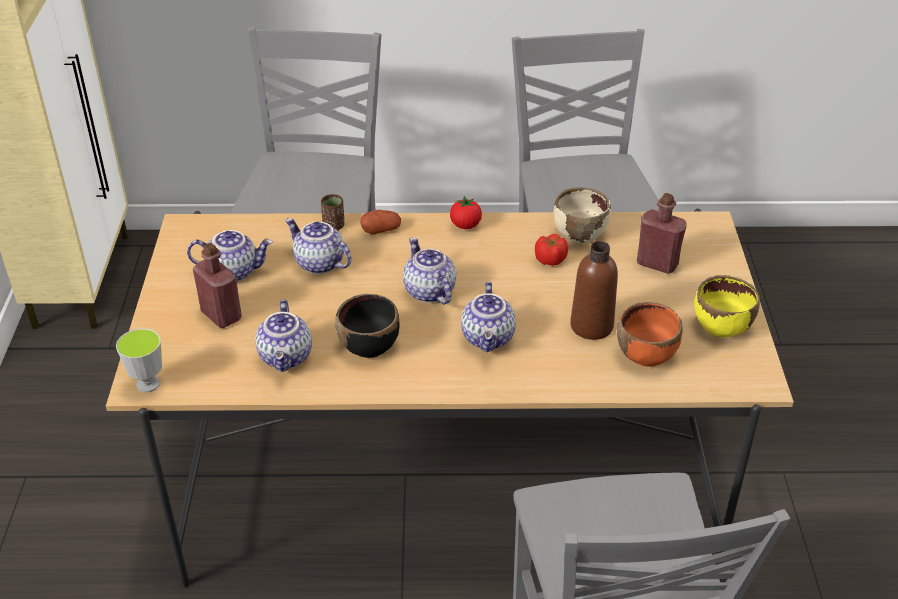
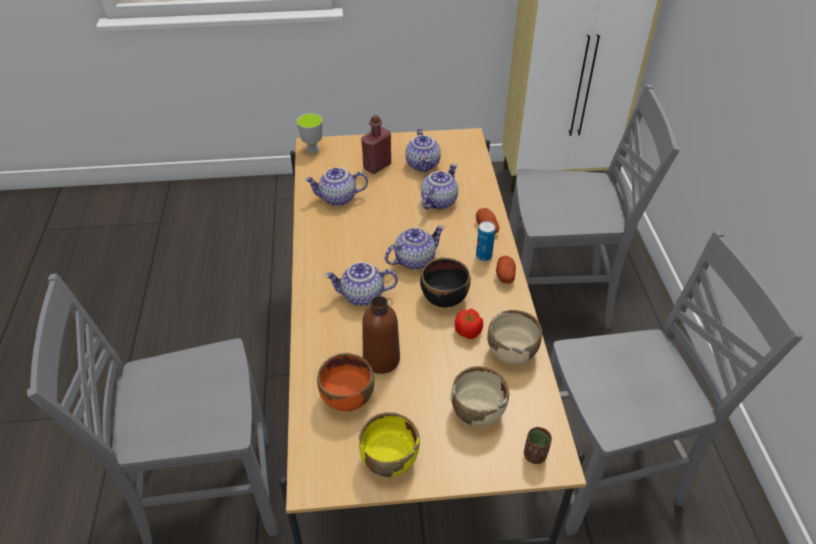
camera: 85 degrees right, 5 degrees up
brown cup [321,194,344,231] -> brown cup moved to [524,427,552,464]
black bowl [336,294,399,358] -> black bowl moved to [420,258,471,308]
tomato [450,196,482,229] -> potato [496,256,516,283]
red bottle [637,193,687,274] -> beige bowl [451,366,509,427]
none -> can [476,221,495,261]

